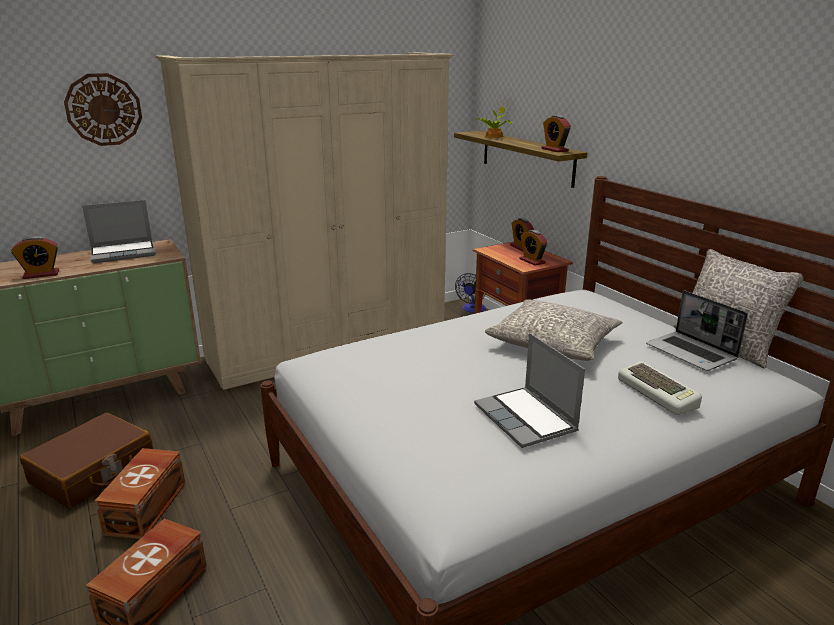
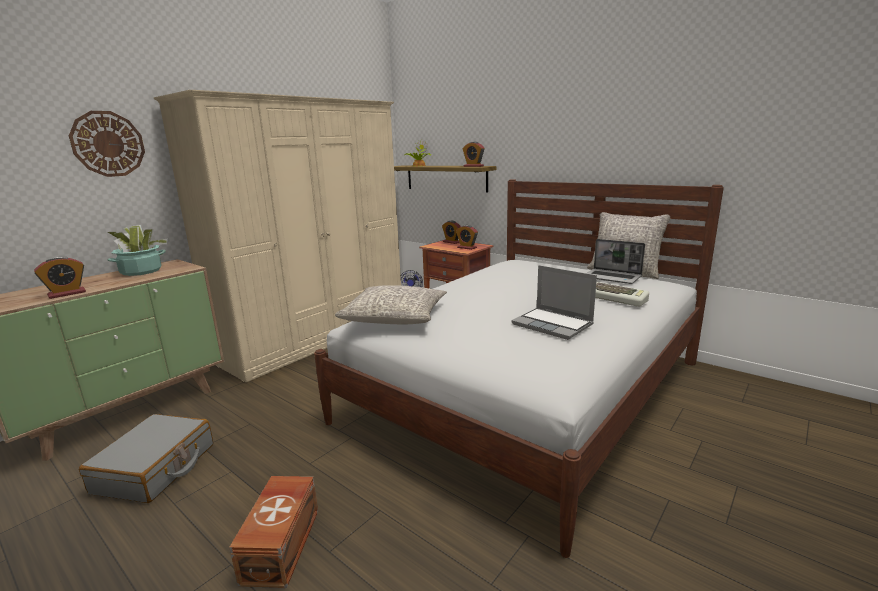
camera: 20 degrees left, 5 degrees down
brown suitcase [20,413,153,508] -> grey suitcase [79,414,213,503]
laptop [82,200,156,263] -> potted plant [107,225,168,276]
brown storage box [95,448,185,539] -> none
grey pillow [485,299,623,361] -> grey pillow moved to [335,285,447,325]

